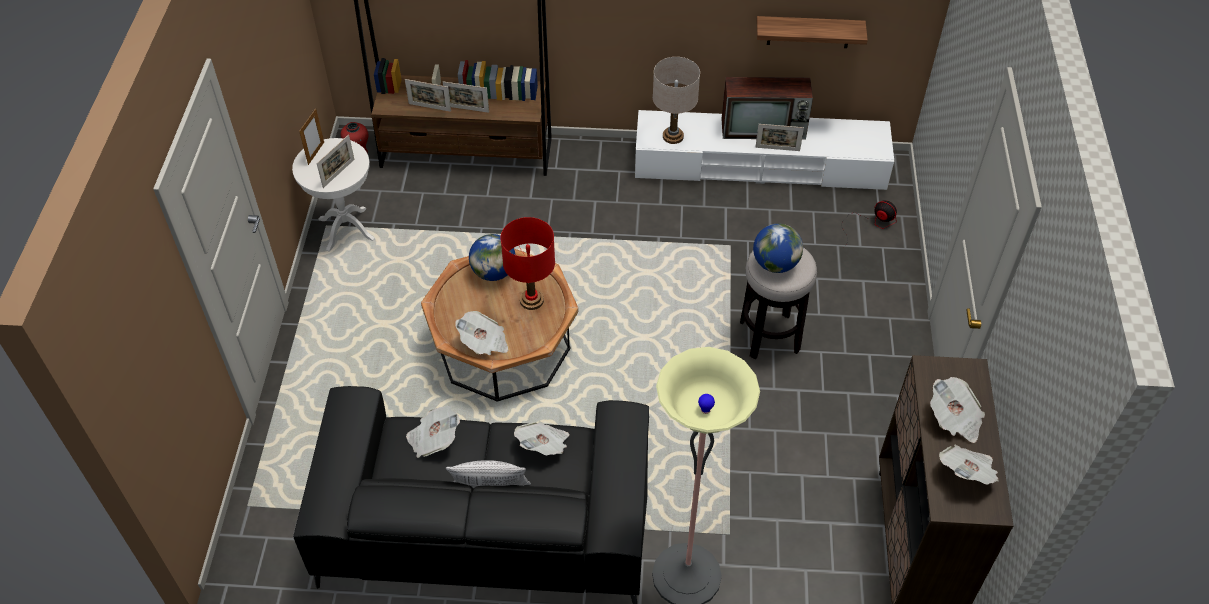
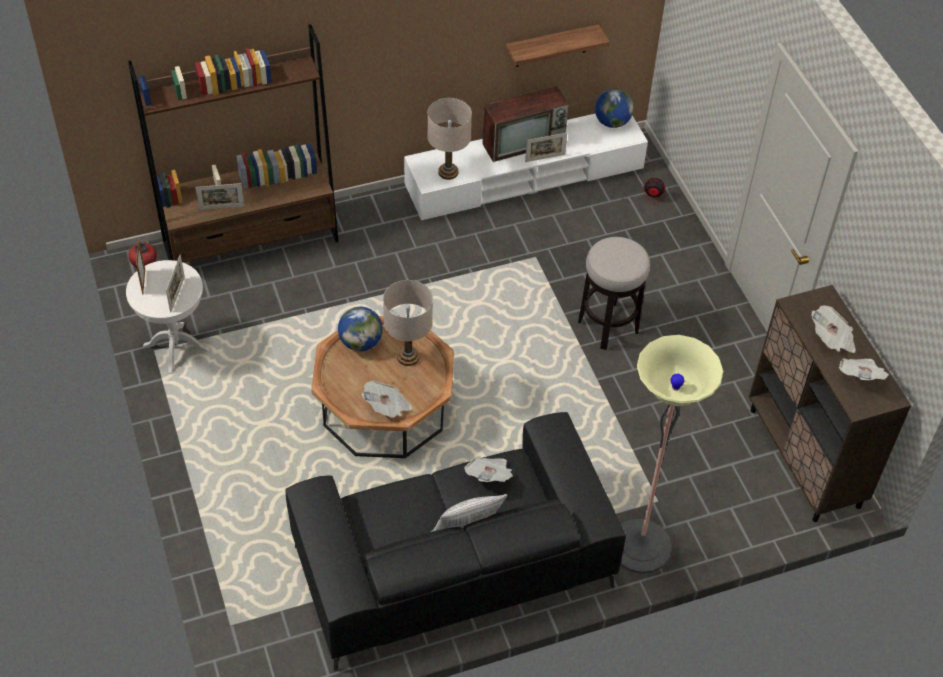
camera: 25 degrees left, 0 degrees up
newspaper [406,406,460,458] -> none
picture frame [443,81,489,113] -> none
red table lamp [500,217,555,310] -> beige table lamp [383,280,433,366]
globe [753,224,803,273] -> globe moved to [595,89,634,128]

